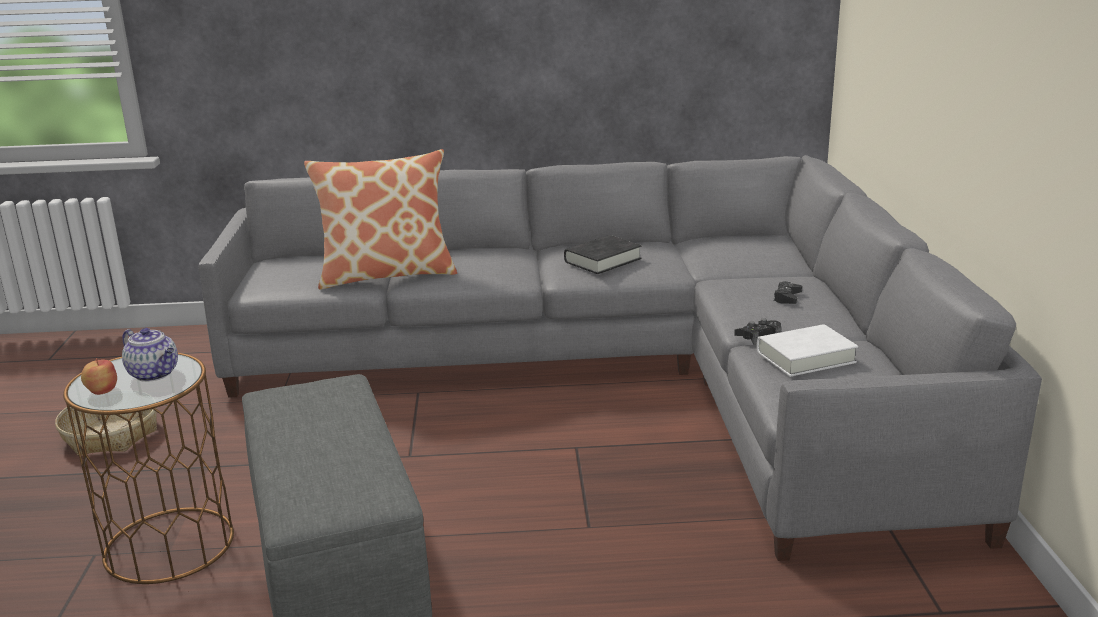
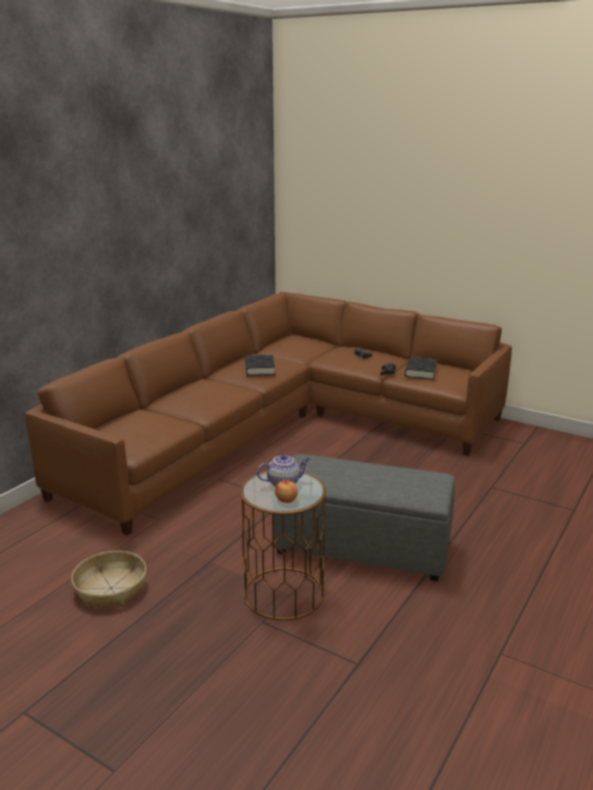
camera: 55 degrees left, 0 degrees up
grey sofa [198,155,1042,561] -> brown sofa [25,292,512,535]
pillow [304,149,457,289] -> none
white book [757,324,858,377] -> black book [405,357,438,380]

